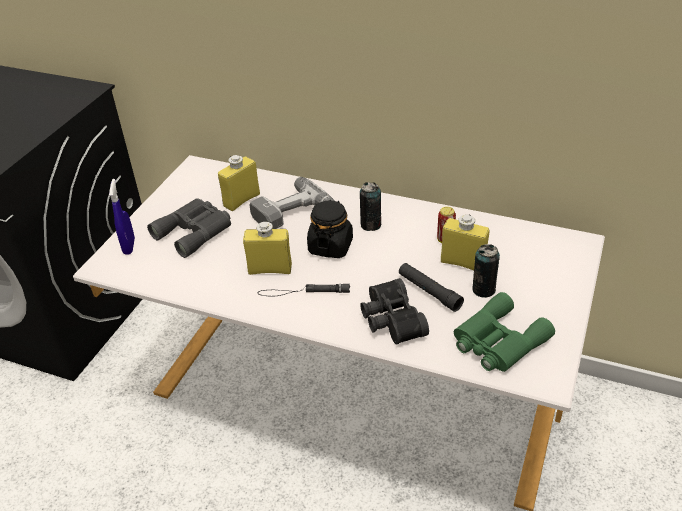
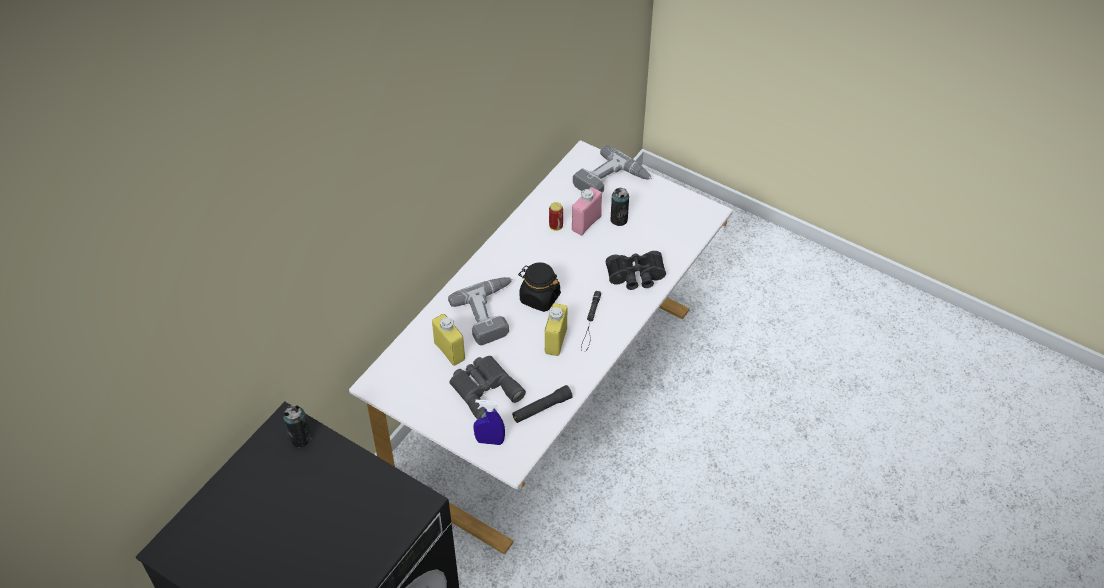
camera: 80 degrees left, 10 degrees up
can [360,182,381,231] -> can moved to [283,405,311,448]
black flashlight [399,263,464,312] -> black flashlight moved to [512,385,573,423]
yellow bottle [441,214,489,271] -> pink bottle [572,187,602,235]
green binoculars [454,292,555,372] -> none
none -> power drill [573,145,651,193]

